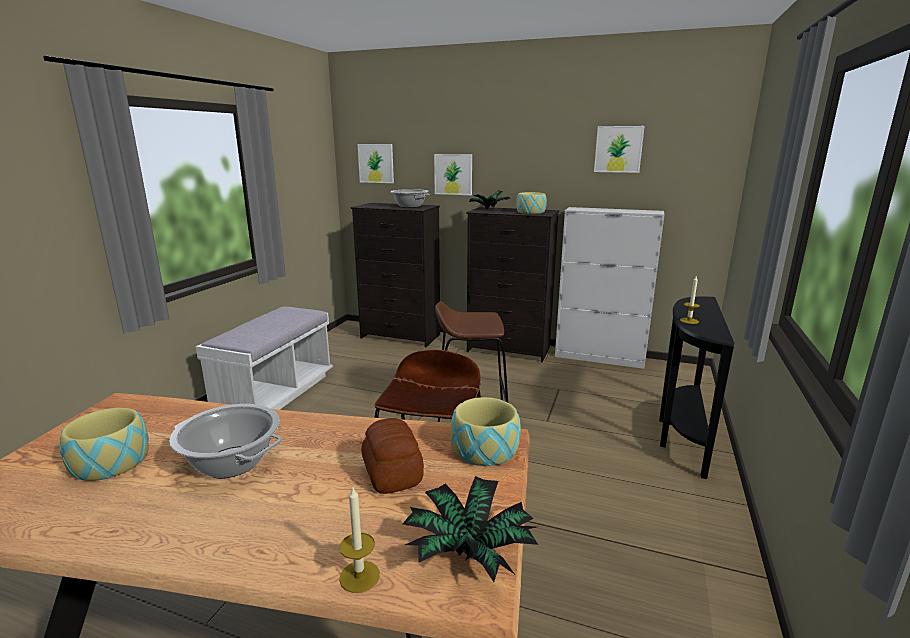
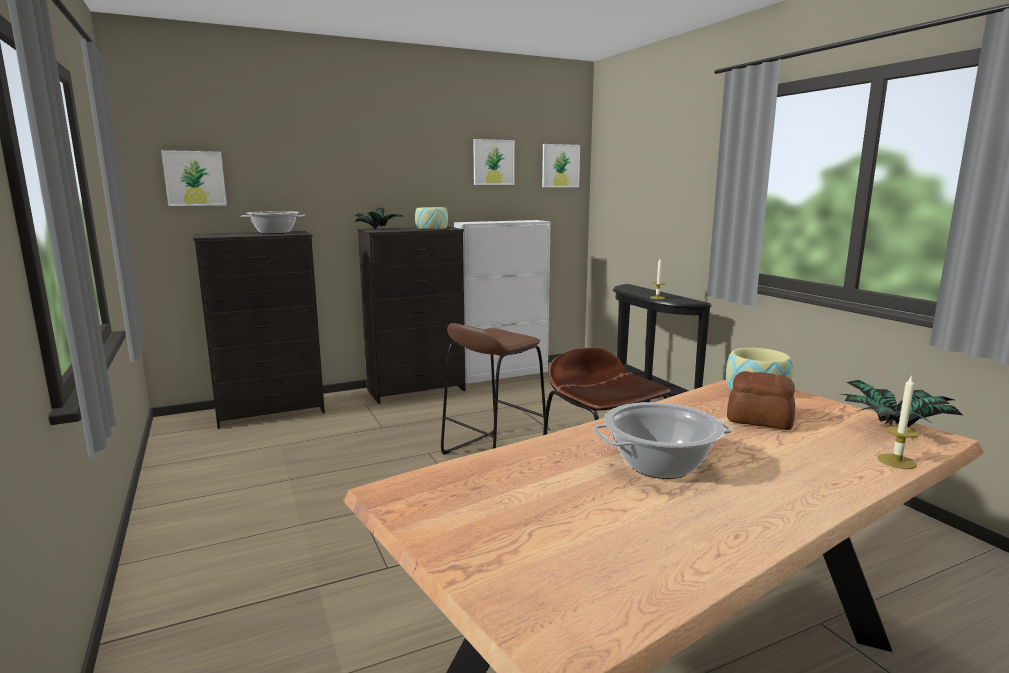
camera: 45 degrees left, 5 degrees down
bowl [59,408,149,481] -> none
white bench [196,307,333,410] -> none
picture [434,154,472,195] -> picture moved to [542,144,580,187]

